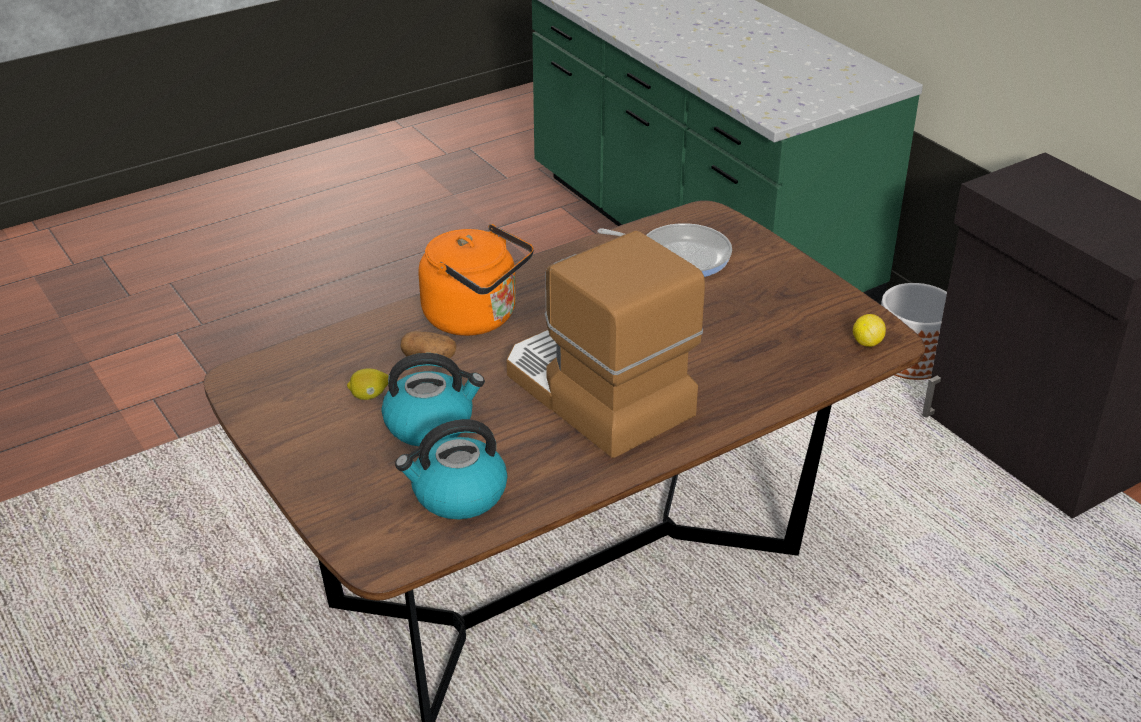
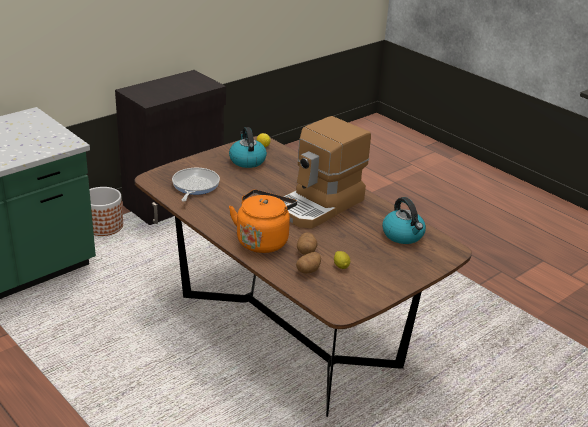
camera: 100 degrees left, 5 degrees down
kettle [382,353,485,446] -> kettle moved to [229,127,267,168]
none -> potato [296,252,321,274]

